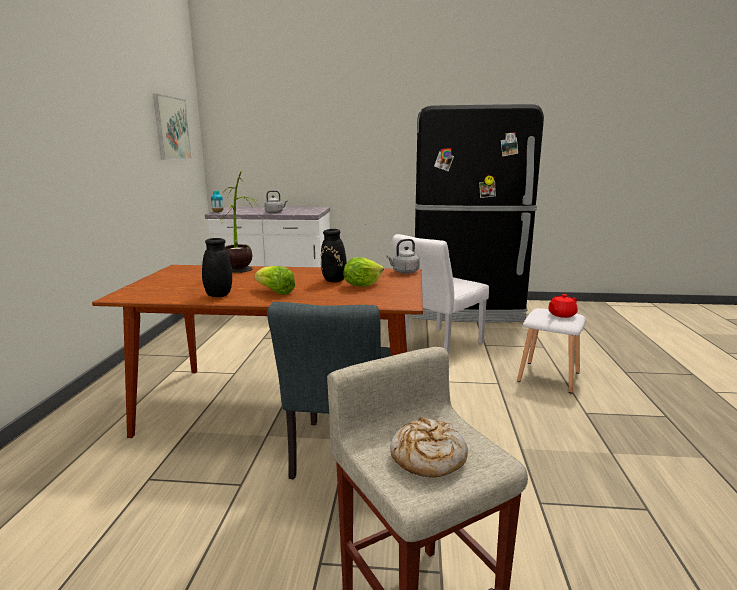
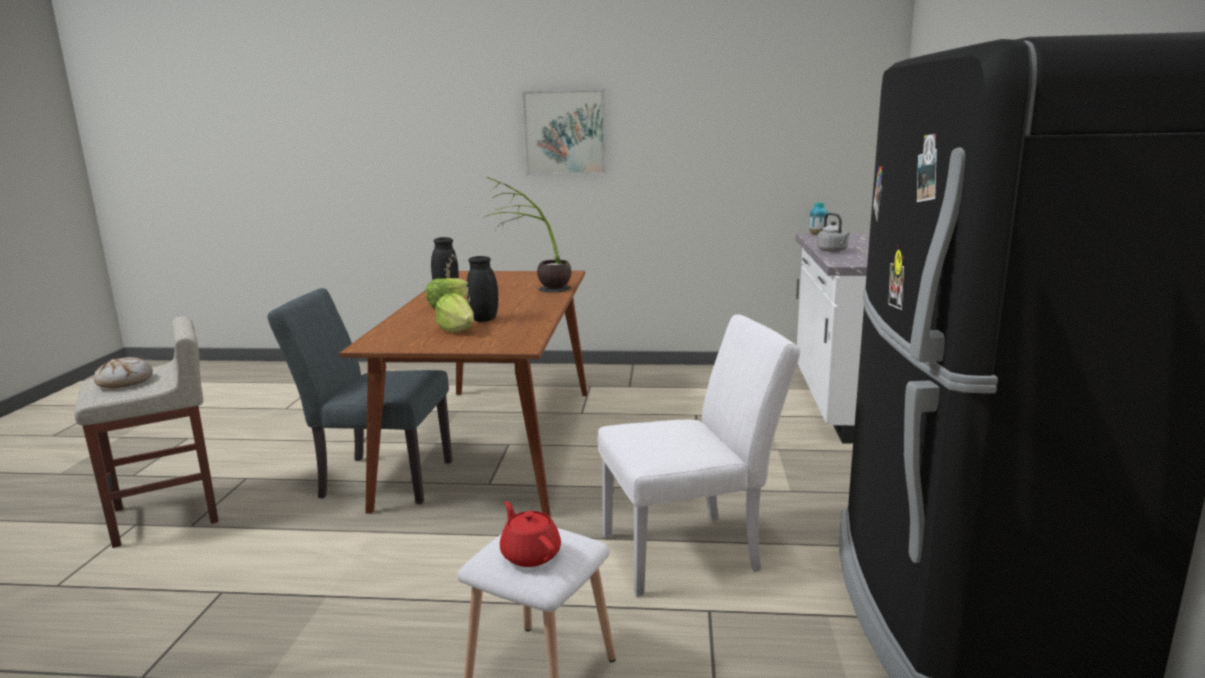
camera: 90 degrees right, 0 degrees up
picture [153,93,192,160] -> picture moved to [522,90,606,175]
grey kettle [386,239,420,274] -> none
white chair [392,234,489,354] -> white chair turned 120 degrees clockwise [598,314,800,597]

